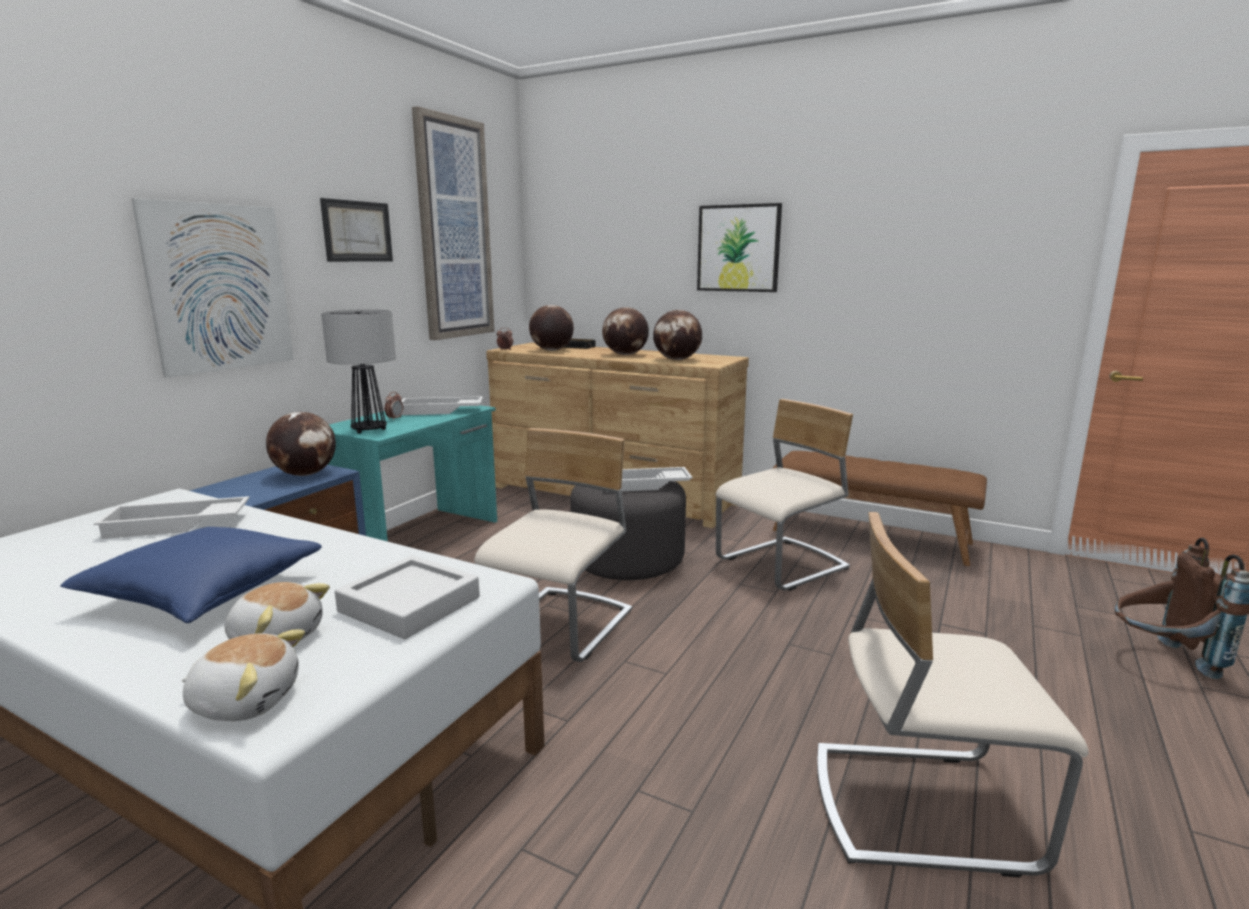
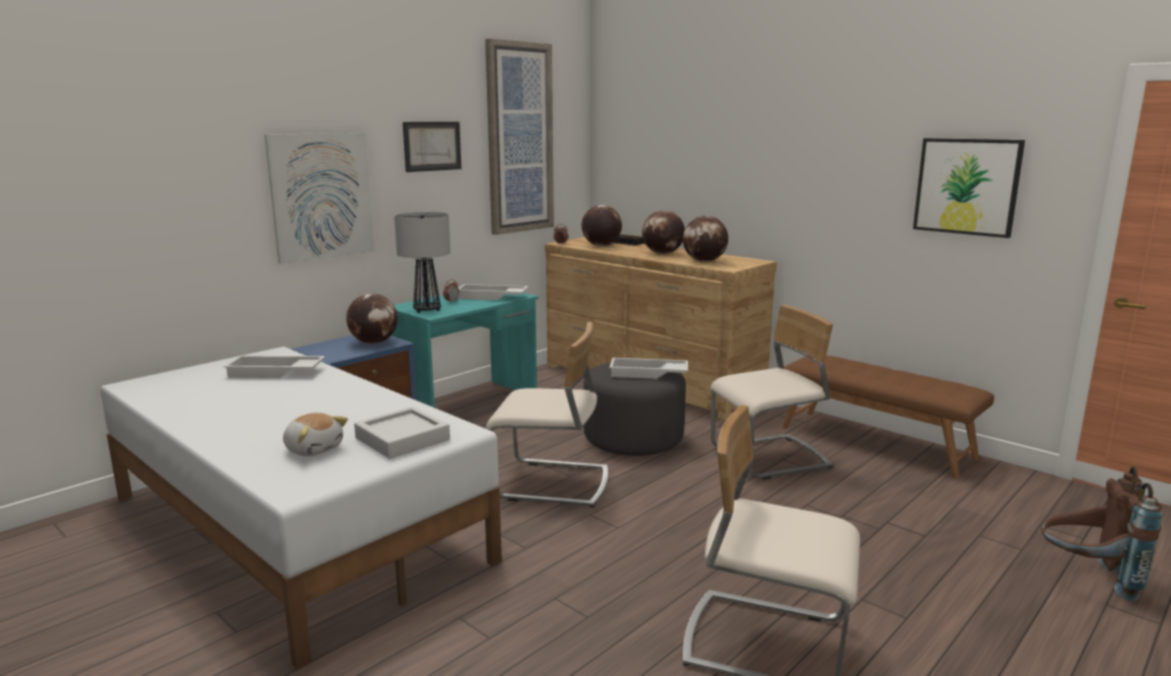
camera: 15 degrees right, 0 degrees up
blue pillow [60,527,322,623] -> none
plush toy [182,629,305,721] -> none
beige chair [474,428,632,662] -> beige chair turned 60 degrees clockwise [486,322,608,507]
picture [697,203,782,292] -> picture moved to [913,138,1025,238]

